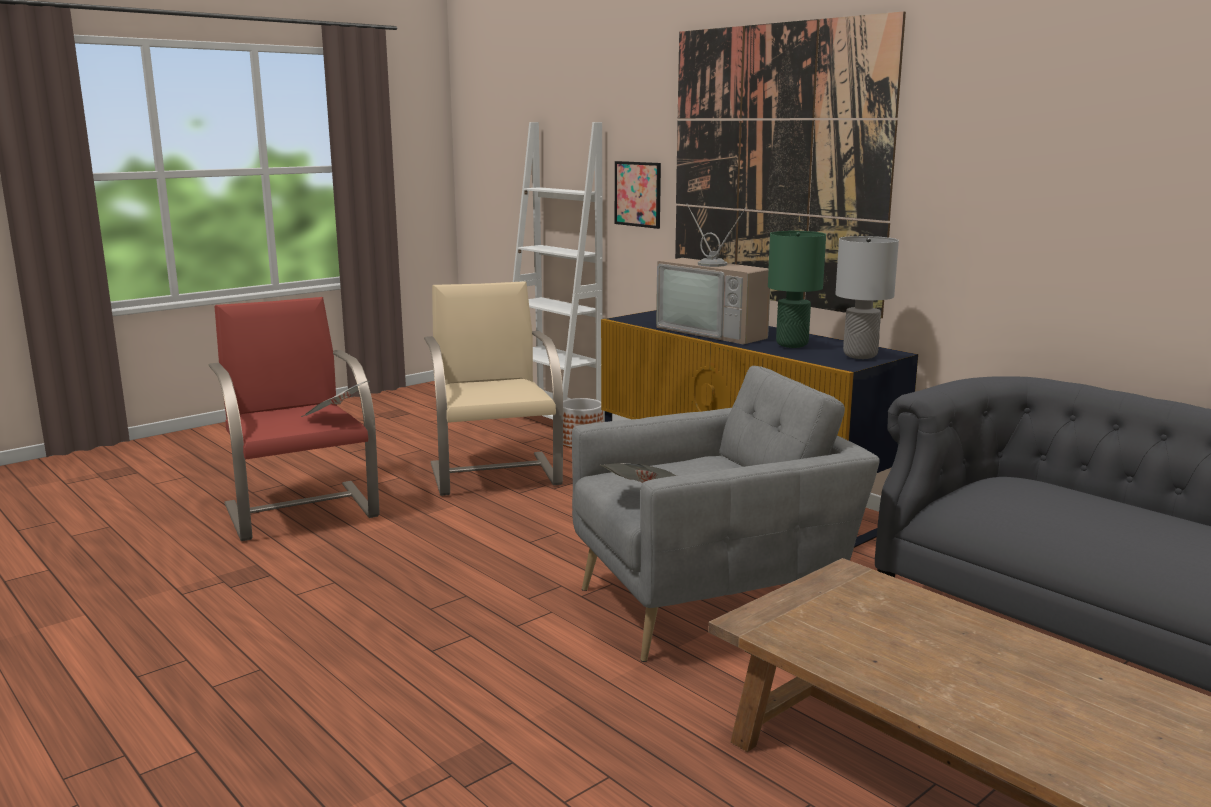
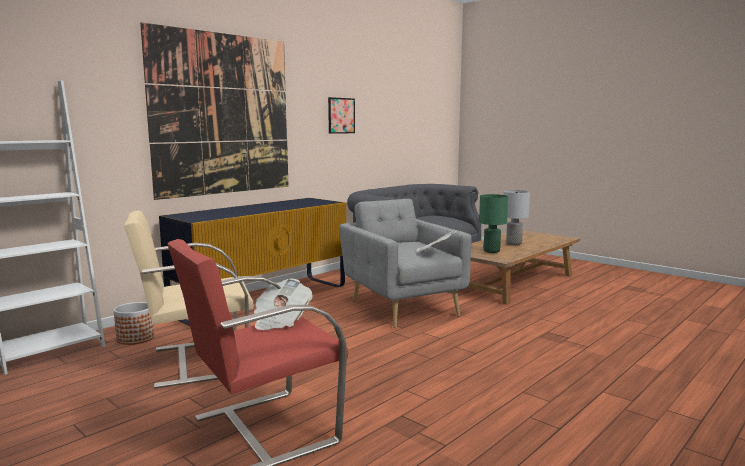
camera: 95 degrees left, 5 degrees down
picture [615,161,661,229] -> picture moved to [328,97,355,134]
television [656,204,770,344] -> none
green table lamp [768,231,826,348] -> green table lamp moved to [479,194,508,253]
grey table lamp [835,236,899,359] -> grey table lamp moved to [503,190,530,245]

